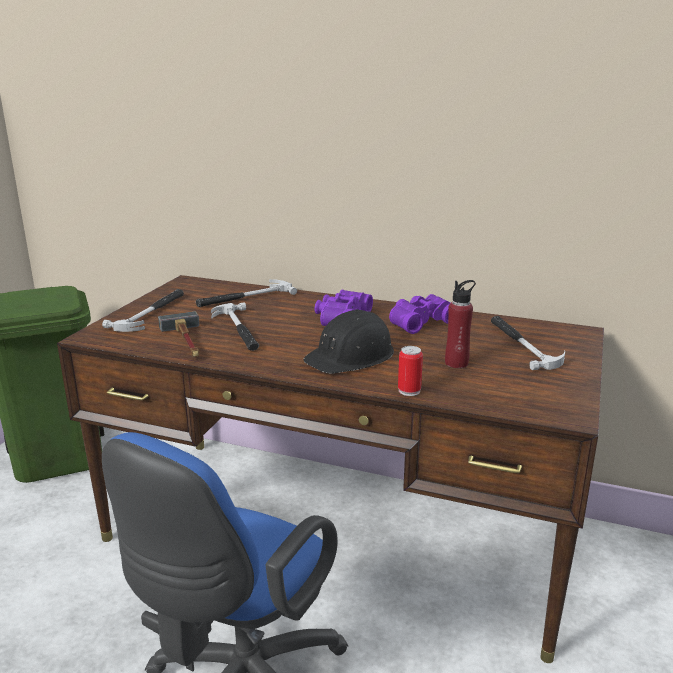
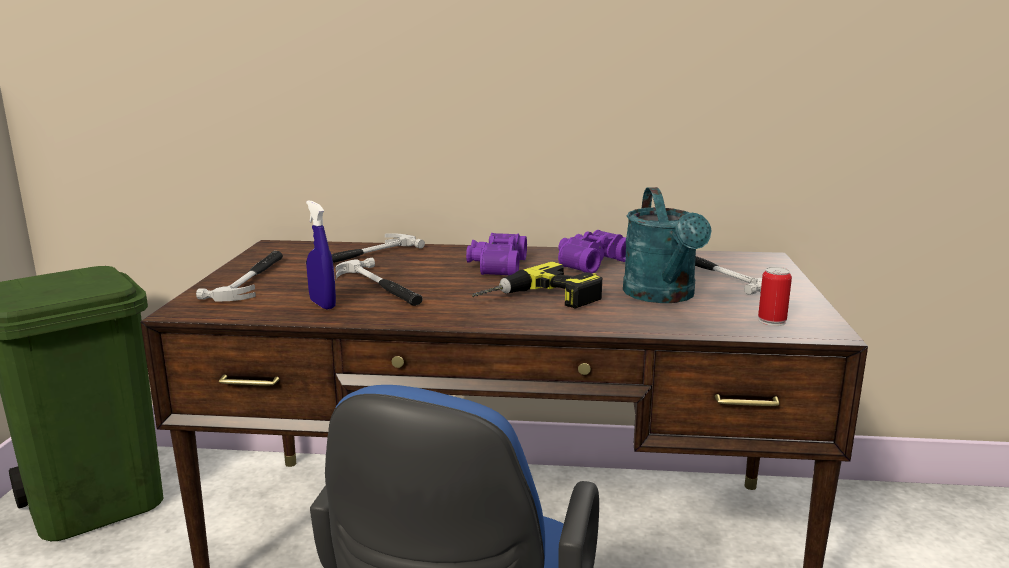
camera: 15 degrees left, 5 degrees down
hammer [158,311,199,357] -> blue spray bottle [306,200,336,310]
black hard hat [303,309,394,374] -> power drill [472,262,602,308]
can [398,346,423,396] -> can moved to [758,267,792,326]
red bottle [445,280,476,368] -> turquoise watering can [623,187,712,303]

